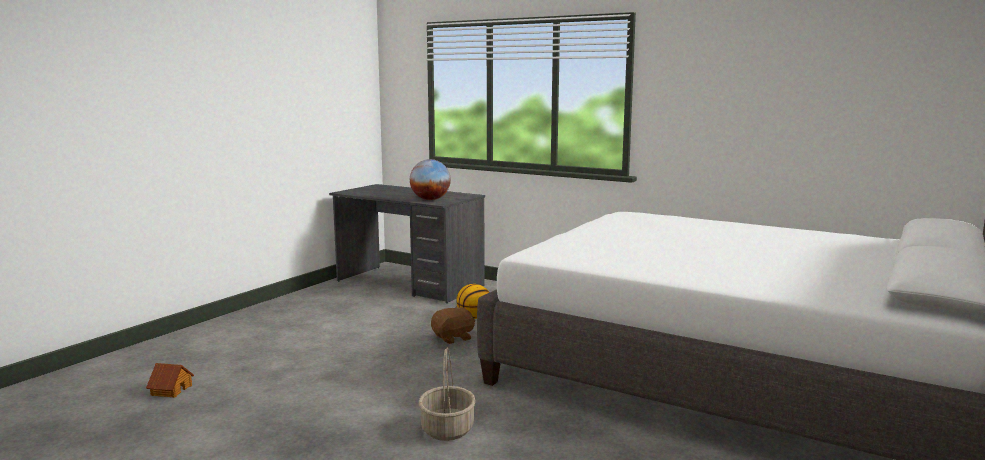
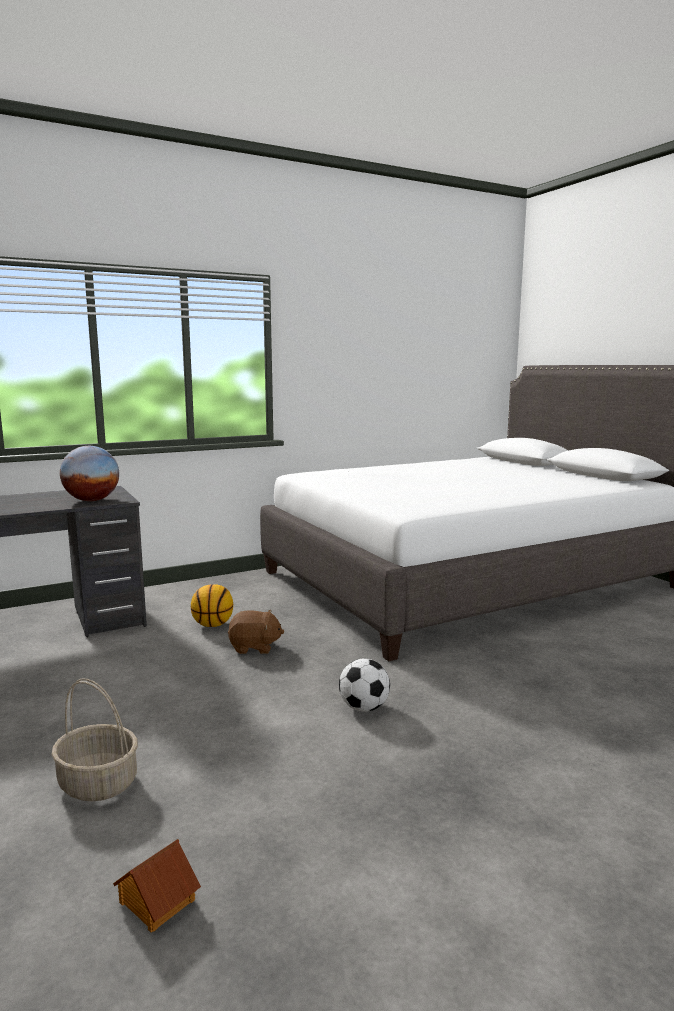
camera: 60 degrees left, 0 degrees up
basket [419,347,476,441] -> basket moved to [52,678,138,801]
brown plush toy [431,307,475,344] -> brown plush toy turned 90 degrees clockwise [228,610,284,654]
none -> football [339,659,390,712]

